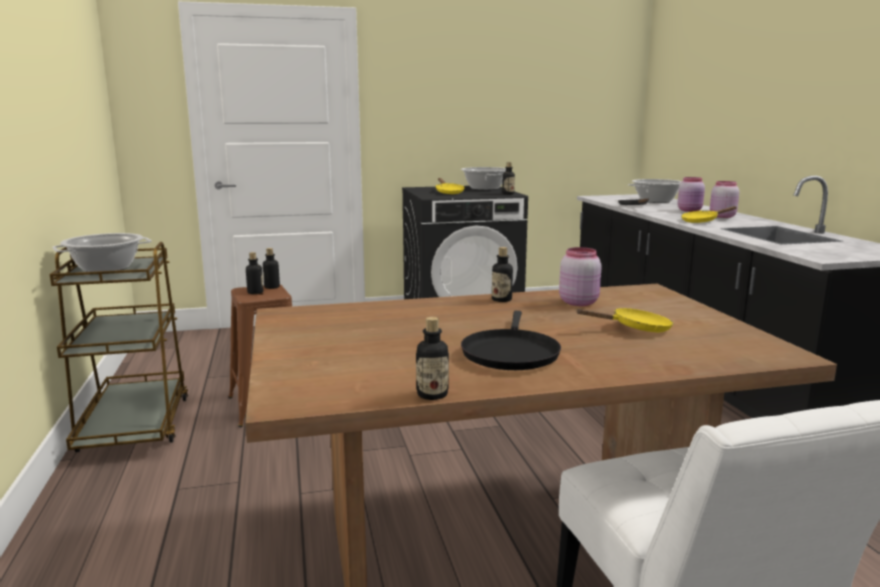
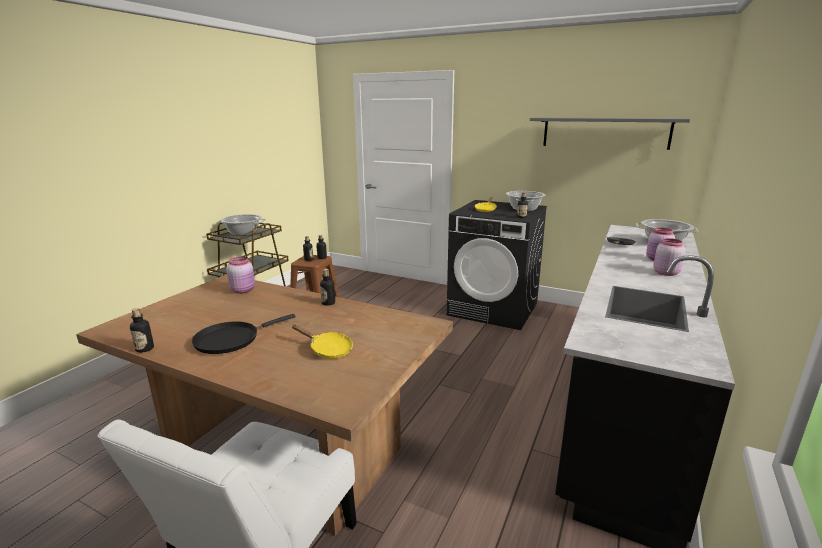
camera: 40 degrees right, 5 degrees up
pink jar [559,247,602,306] -> pink jar moved to [226,257,255,294]
yellow frying pan [681,206,737,223] -> none
none -> grey shelf [530,117,690,150]

